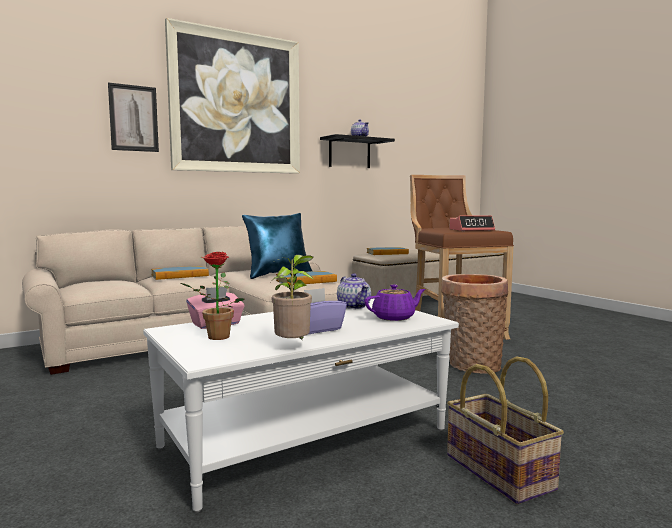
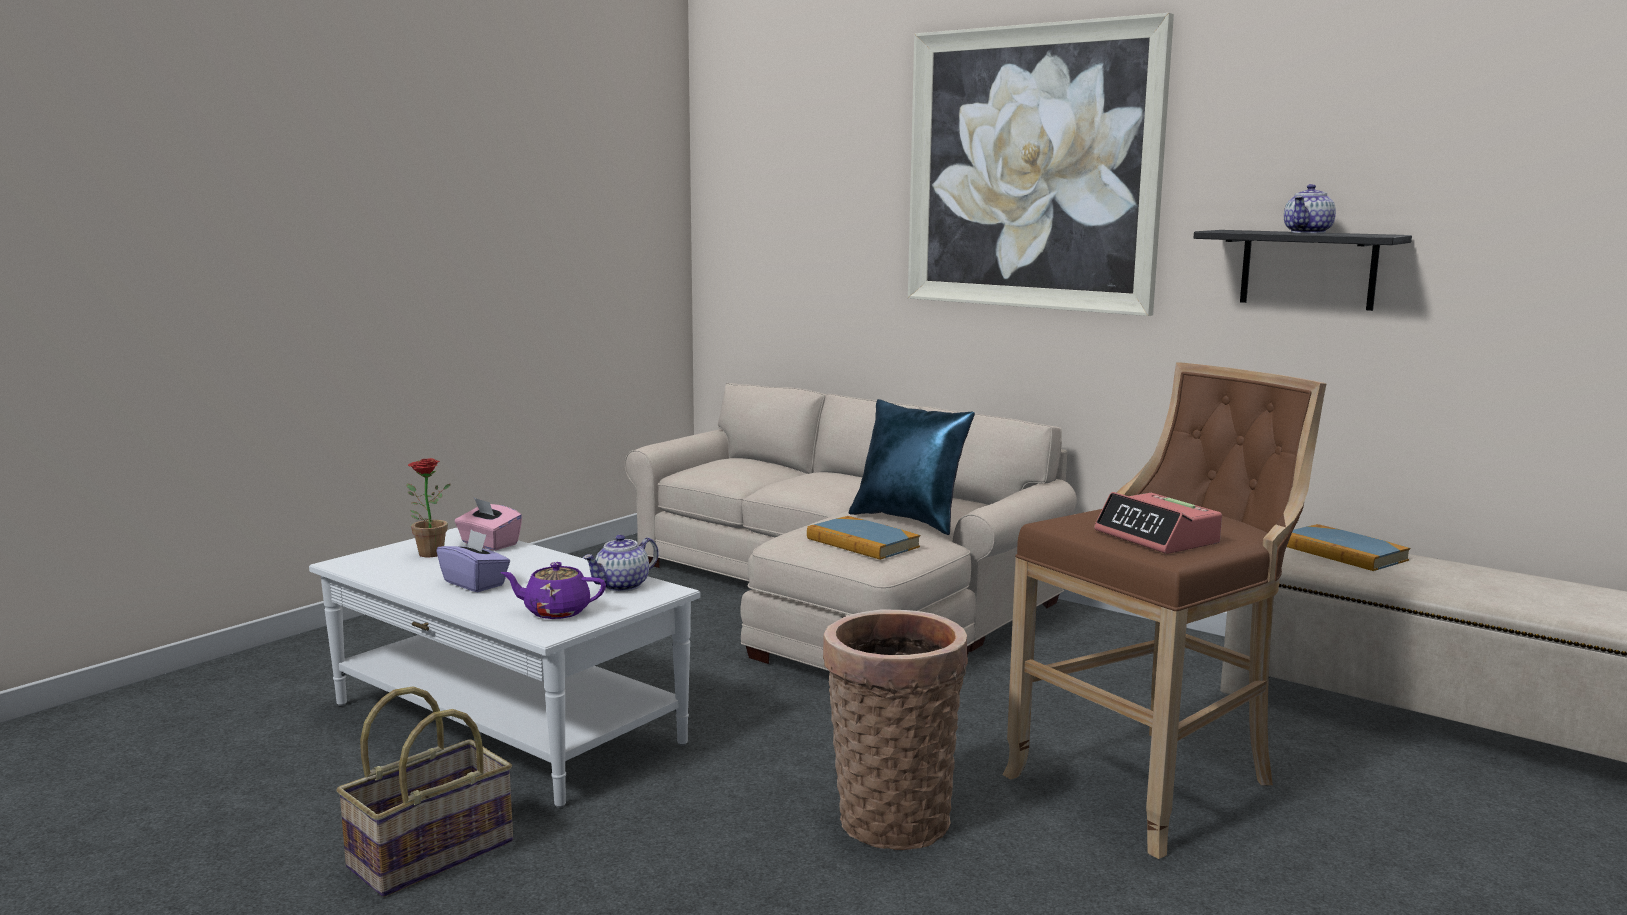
camera: 70 degrees right, 5 degrees up
picture [108,83,159,152] -> none
book [151,266,209,280] -> none
potted plant [271,255,314,341] -> none
purple teapot [364,284,425,321] -> purple teapot turned 135 degrees clockwise [500,562,606,619]

